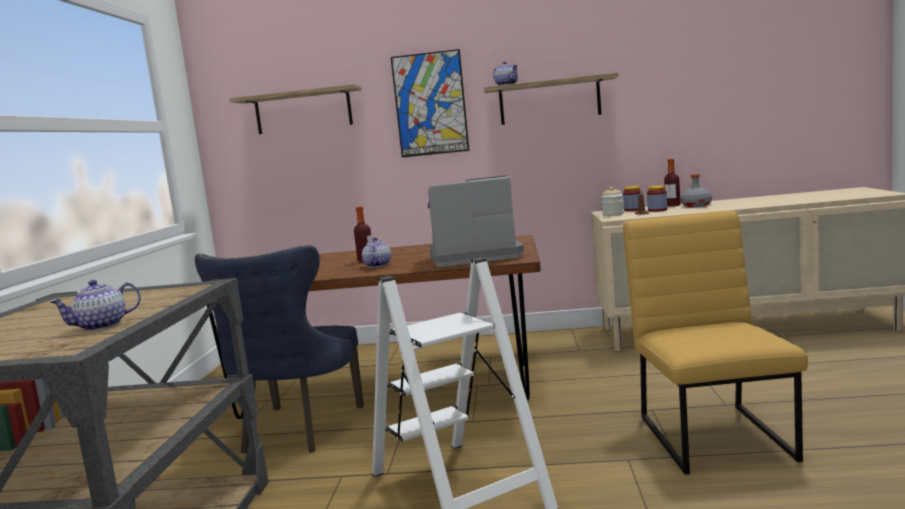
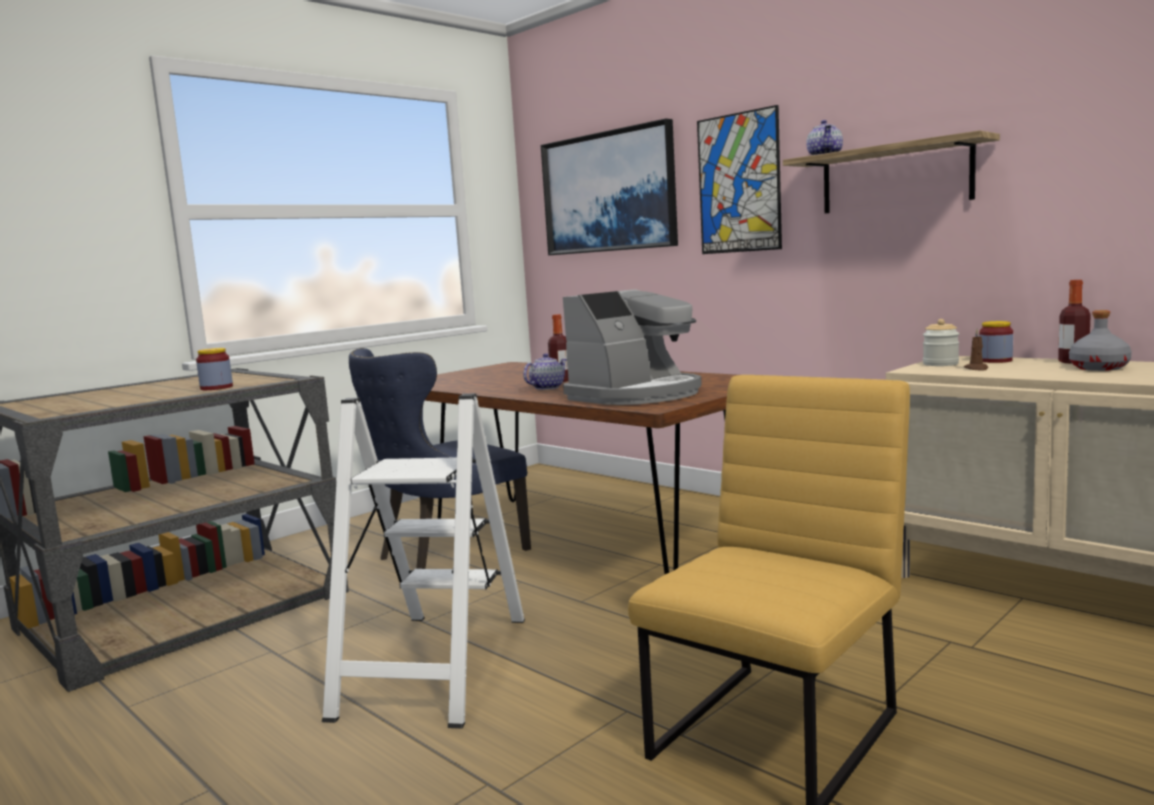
camera: 40 degrees right, 0 degrees up
teapot [49,280,141,331] -> none
shelf [229,84,362,134] -> picture [541,118,678,255]
coffee machine [428,175,524,267] -> coffee machine turned 105 degrees clockwise [563,289,702,405]
jar [647,186,667,212] -> jar moved to [196,348,233,390]

